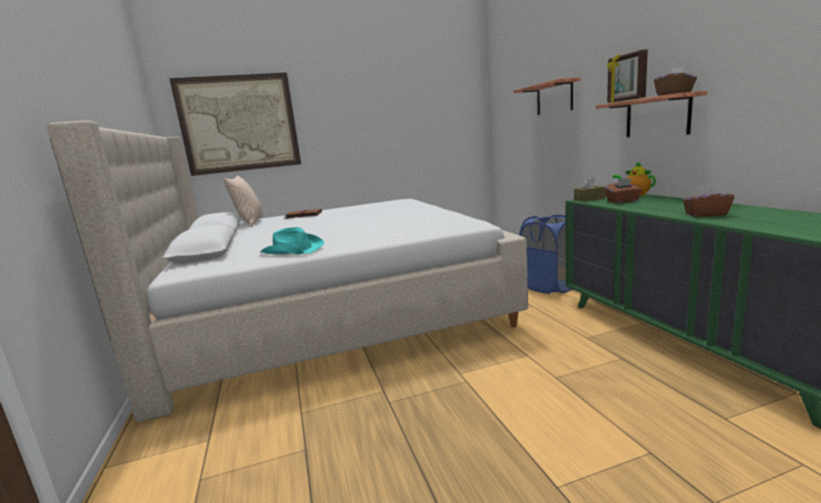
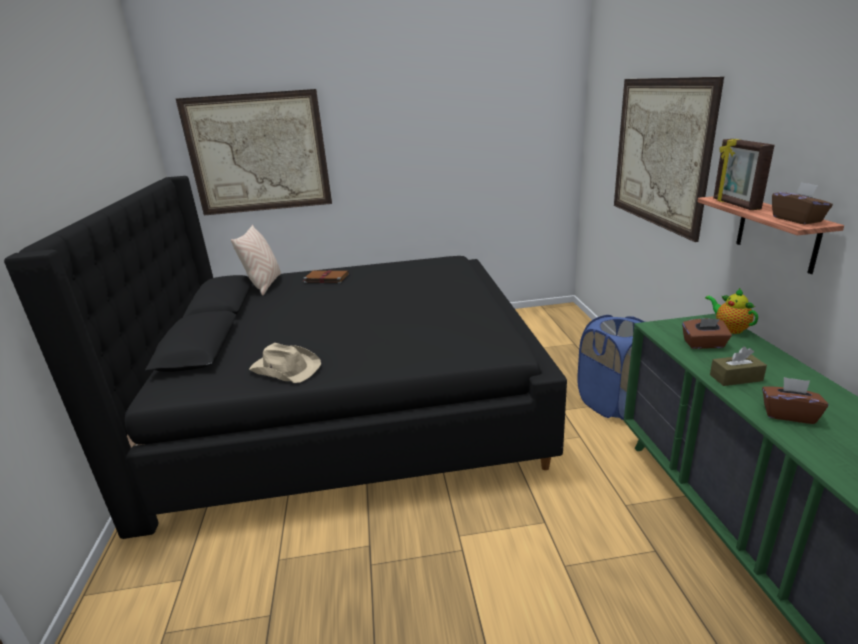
camera: 10 degrees right, 10 degrees up
beige bed [47,120,528,422] -> black bed [4,176,567,539]
turquoise hat [260,227,324,254] -> beige hat [249,343,321,383]
shelf [514,77,580,115] -> picture [614,77,724,242]
brown tissue box [574,176,606,202] -> brown tissue box moved to [710,347,767,386]

